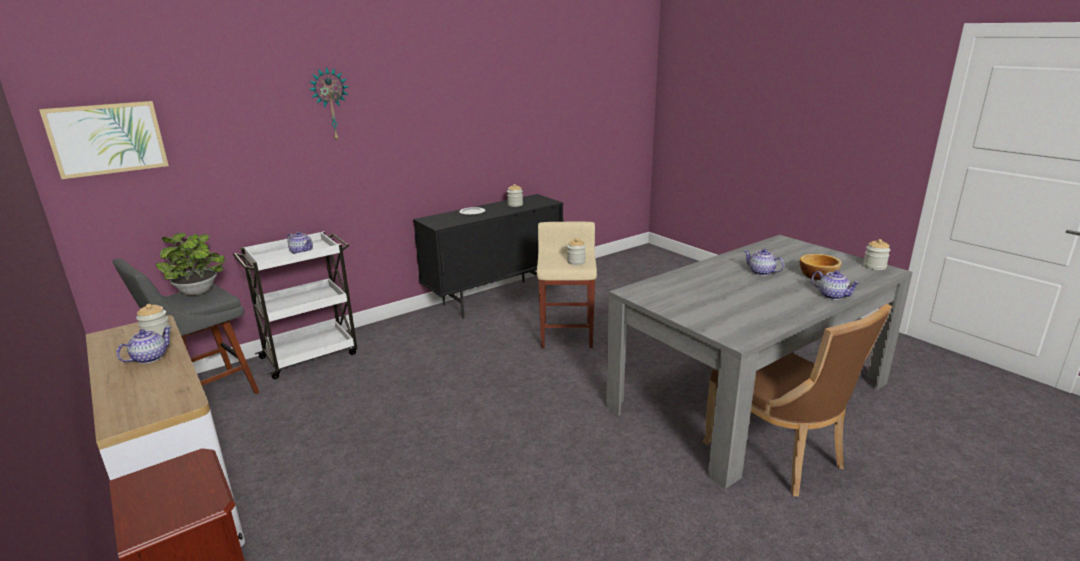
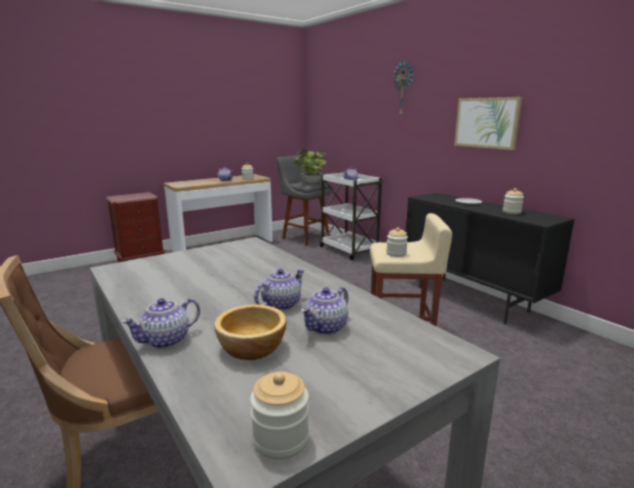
camera: 90 degrees right, 5 degrees down
picture [39,101,169,179] -> picture moved to [454,97,523,150]
none -> teapot [301,287,348,335]

